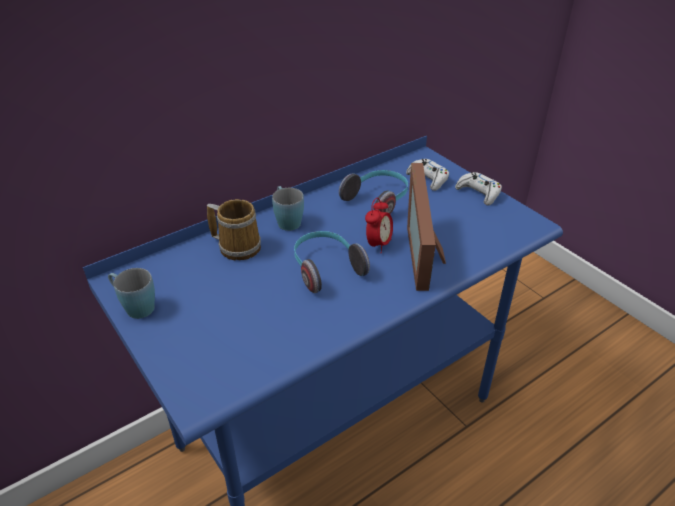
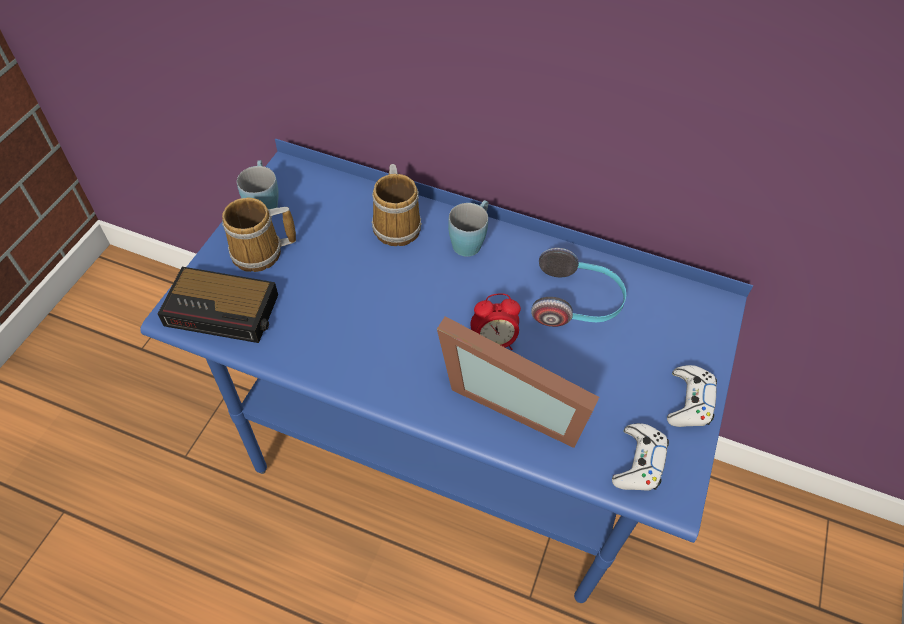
camera: 55 degrees right, 15 degrees up
headphones [294,231,370,293] -> none
white game controller [406,159,449,191] -> white game controller moved to [612,423,669,491]
picture frame [407,163,446,291] -> picture frame turned 120 degrees counterclockwise [437,316,599,448]
none -> alarm clock [158,267,278,343]
none -> mug [222,198,296,272]

